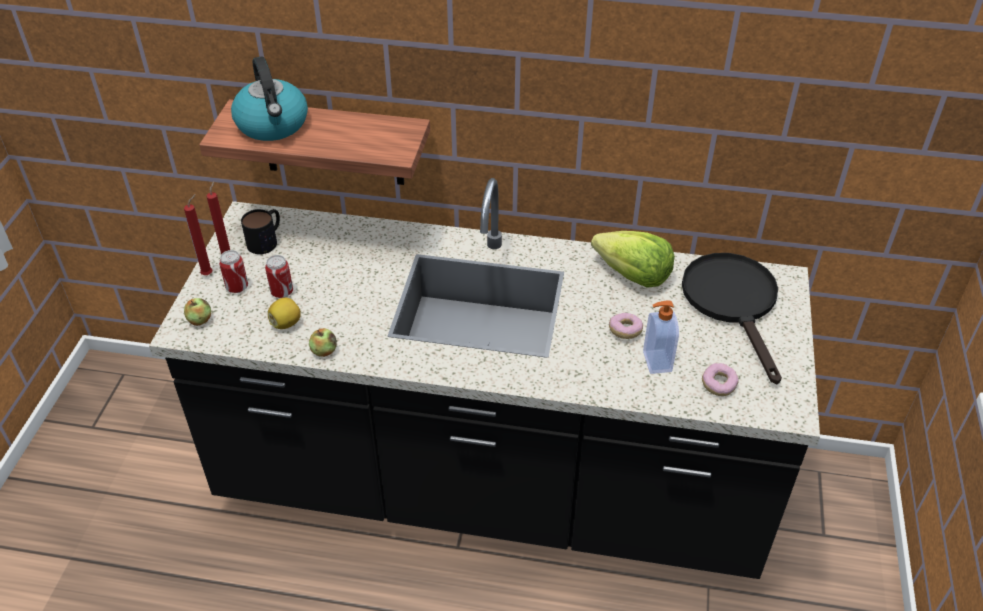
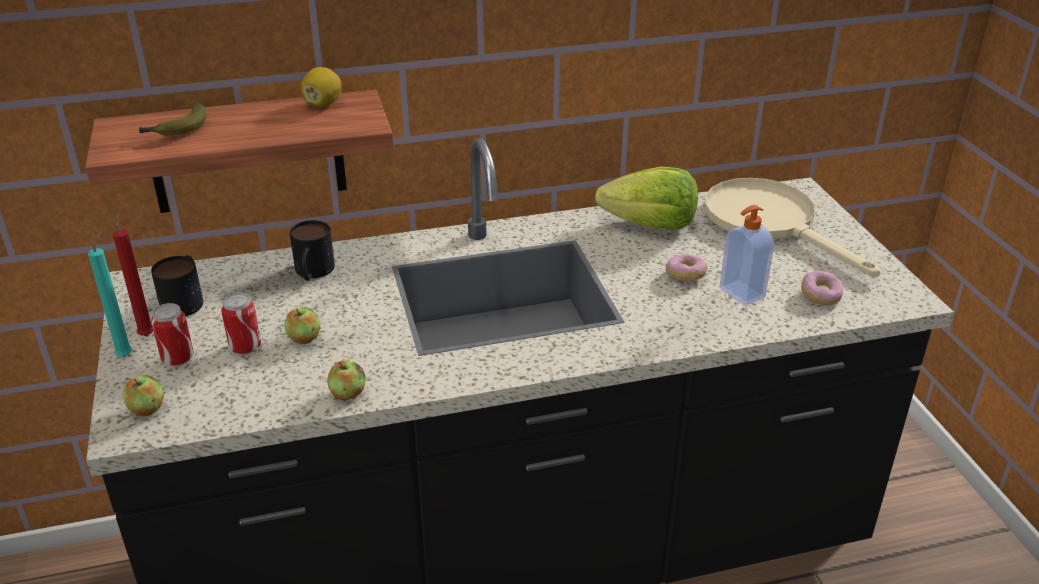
camera: 25 degrees left, 10 degrees down
red candle [184,194,213,275] -> turquoise candle [88,231,132,357]
kettle [231,56,308,141] -> banana [139,103,206,135]
lemon [268,298,301,329] -> lemon moved to [301,67,342,107]
black frying pan [682,253,782,385] -> beige frying pan [705,178,880,277]
none -> apple [284,307,320,344]
none -> mug [290,220,335,281]

